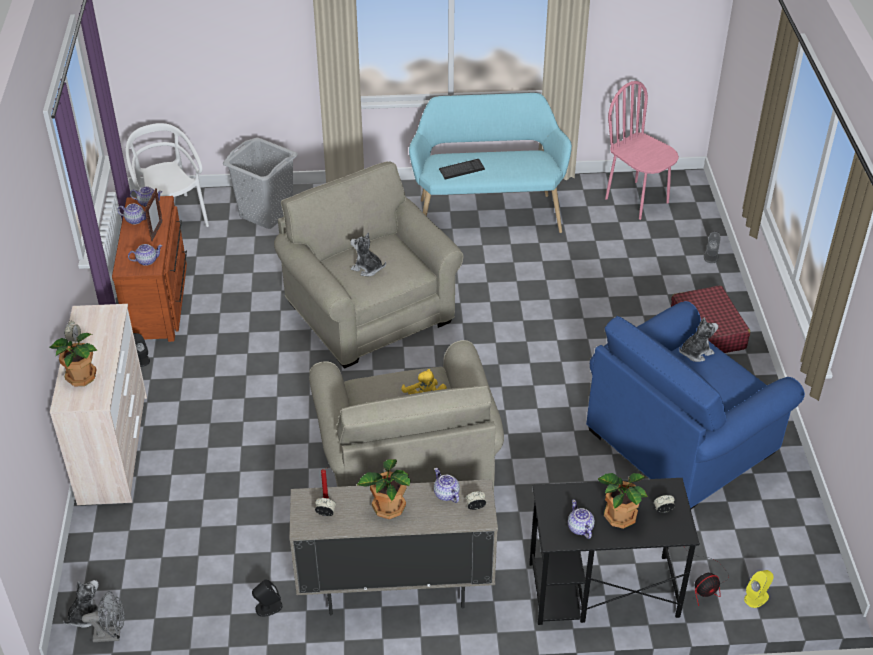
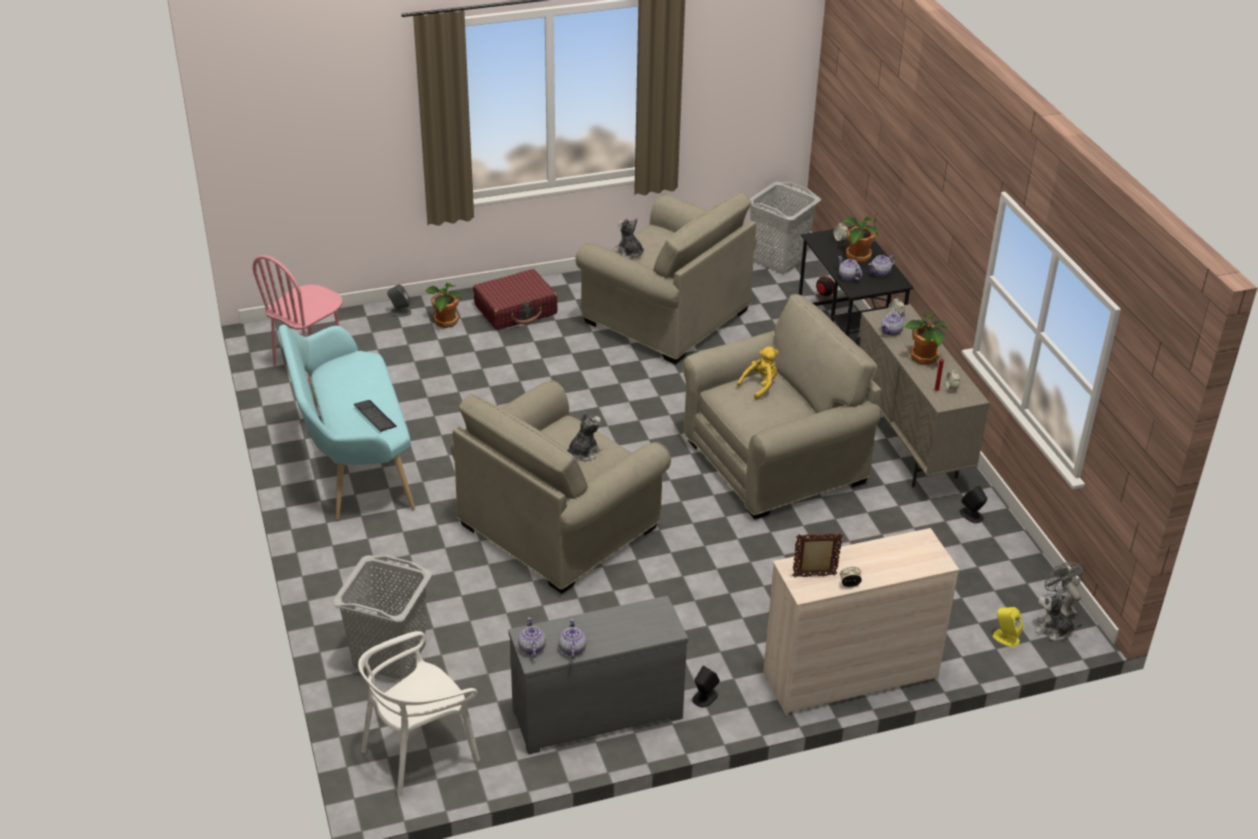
camera: 105 degrees left, 5 degrees down
potted plant [50,333,98,387] -> potted plant moved to [425,283,461,328]
brown dresser [112,196,187,342] -> grey dresser [508,596,688,754]
teapot [128,244,162,266] -> teapot moved to [838,256,862,281]
picture frame [145,188,163,241] -> picture frame moved to [792,533,843,578]
plush toy [350,232,386,276] -> plush toy turned 150 degrees counterclockwise [567,412,602,461]
blue armchair [586,301,805,509] -> beige armchair [576,192,757,364]
yellow speaker [744,570,774,608] -> yellow speaker moved to [993,607,1023,647]
none -> grey laundry basket [750,182,821,274]

